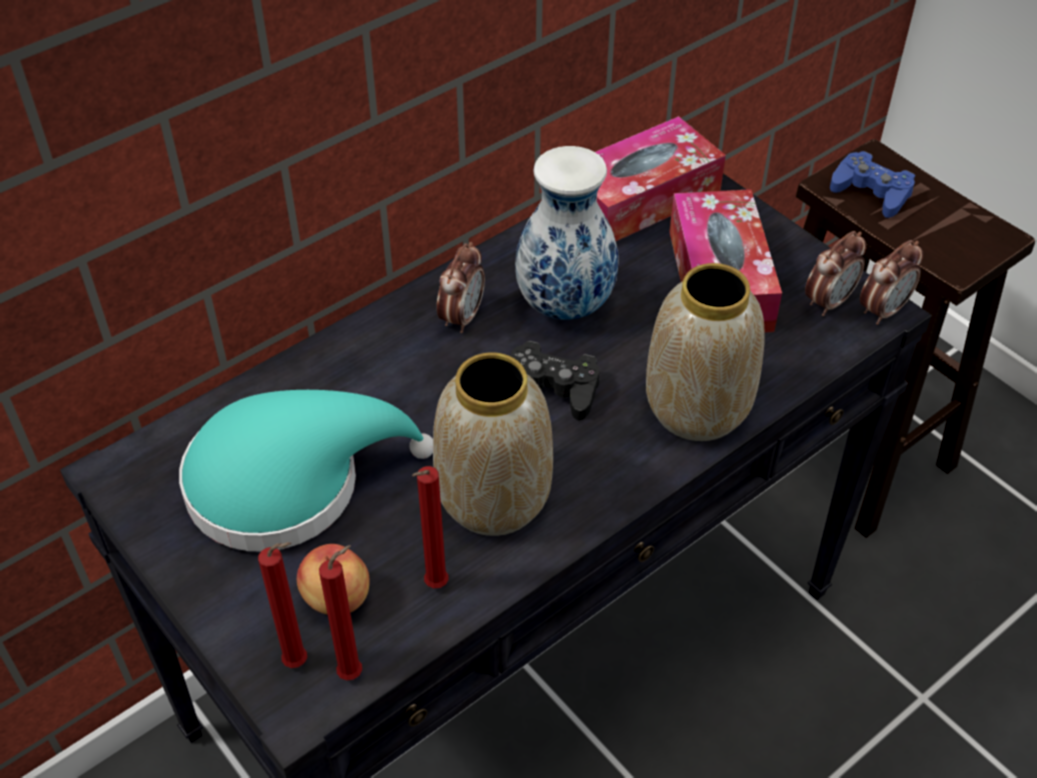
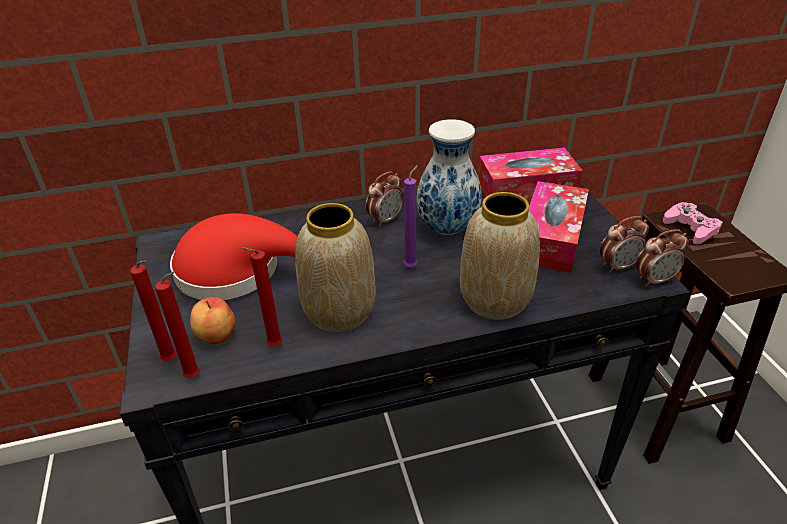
camera: 25 degrees right, 10 degrees down
turquoise hat [179,390,433,551] -> red hat [170,213,297,300]
black game controller [510,341,599,421] -> purple candle [404,165,418,268]
blue game controller [830,151,915,218] -> pink game controller [663,202,723,244]

